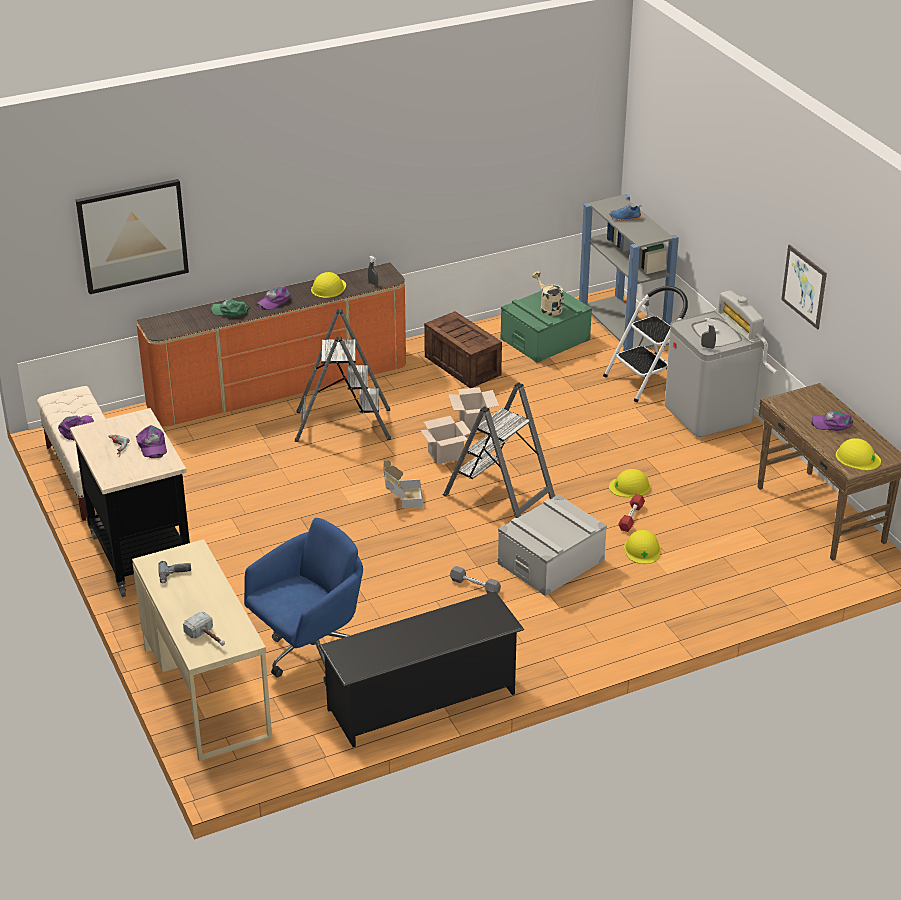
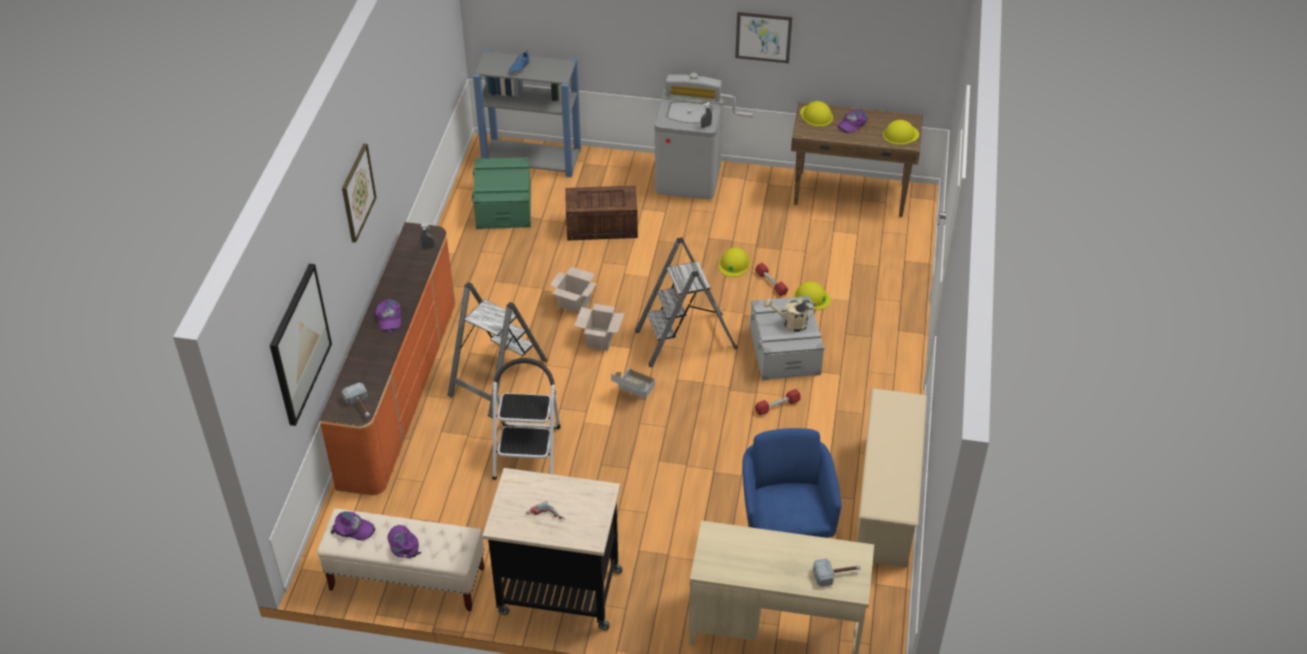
camera: 55 degrees left, 10 degrees up
purple cap [136,425,167,458] -> purple cap moved to [330,511,375,541]
power drill [158,561,191,584] -> none
green cap [211,299,250,317] -> none
yellow hard hat [311,272,346,298] -> yellow hard hat moved to [800,101,833,127]
black shoe rack [319,591,524,747] -> beige shoe rack [856,388,927,567]
crate [424,311,502,388] -> crate moved to [565,186,638,241]
grey dumbbell [450,566,501,594] -> red dumbbell [755,389,801,415]
beige watering can [532,271,564,316] -> beige watering can moved to [764,298,816,332]
step ladder [603,286,688,402] -> step ladder moved to [492,358,561,480]
none -> picture [342,144,377,243]
none -> hammer [342,383,370,417]

